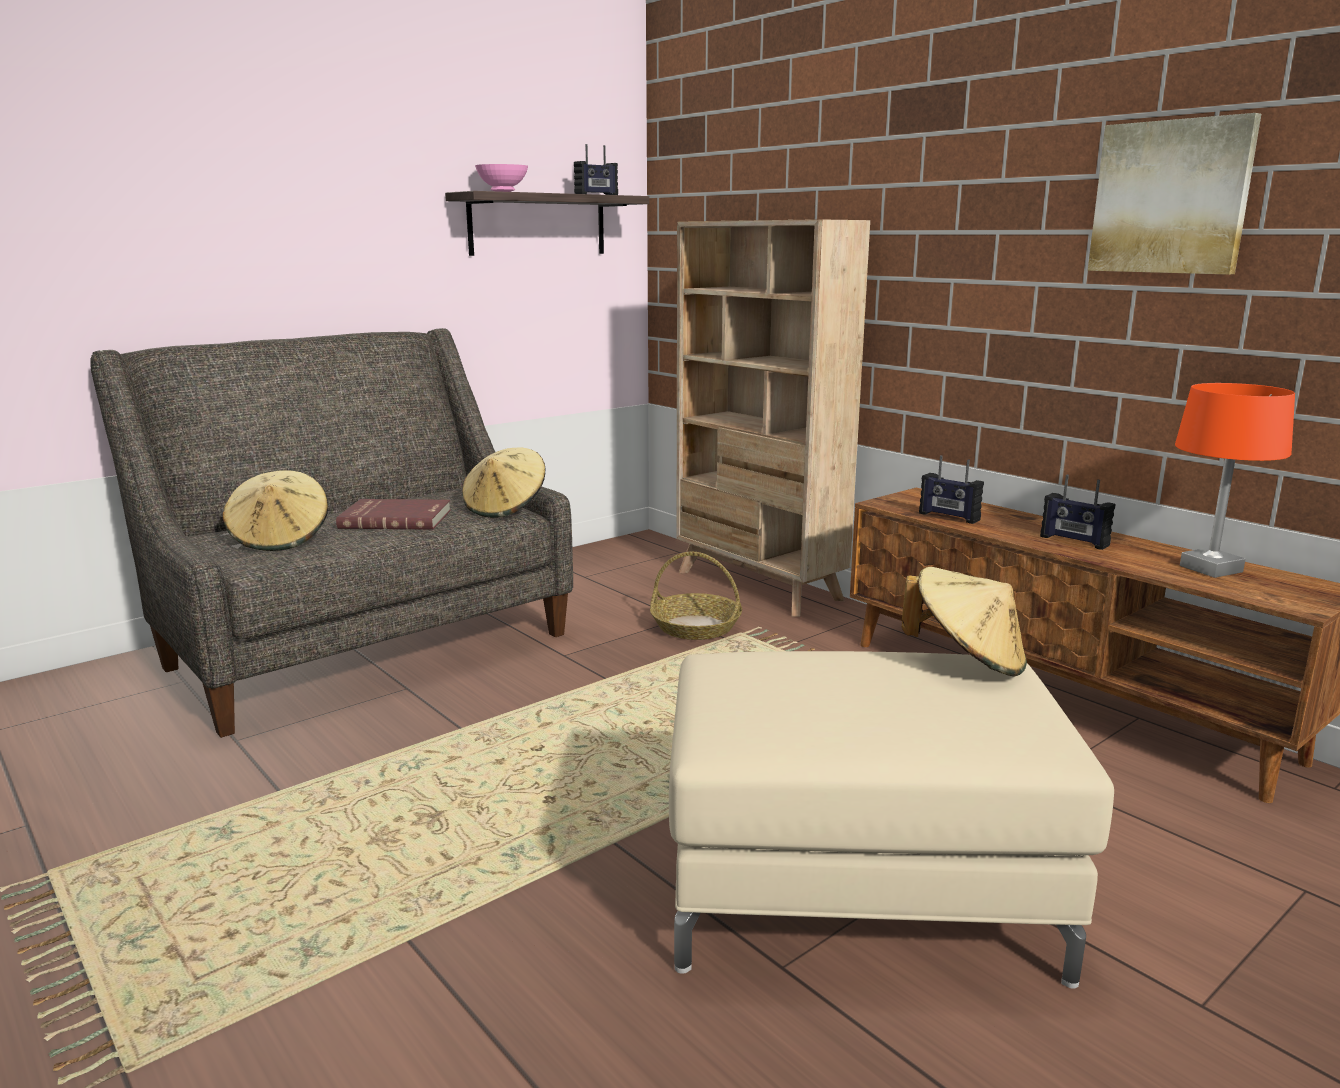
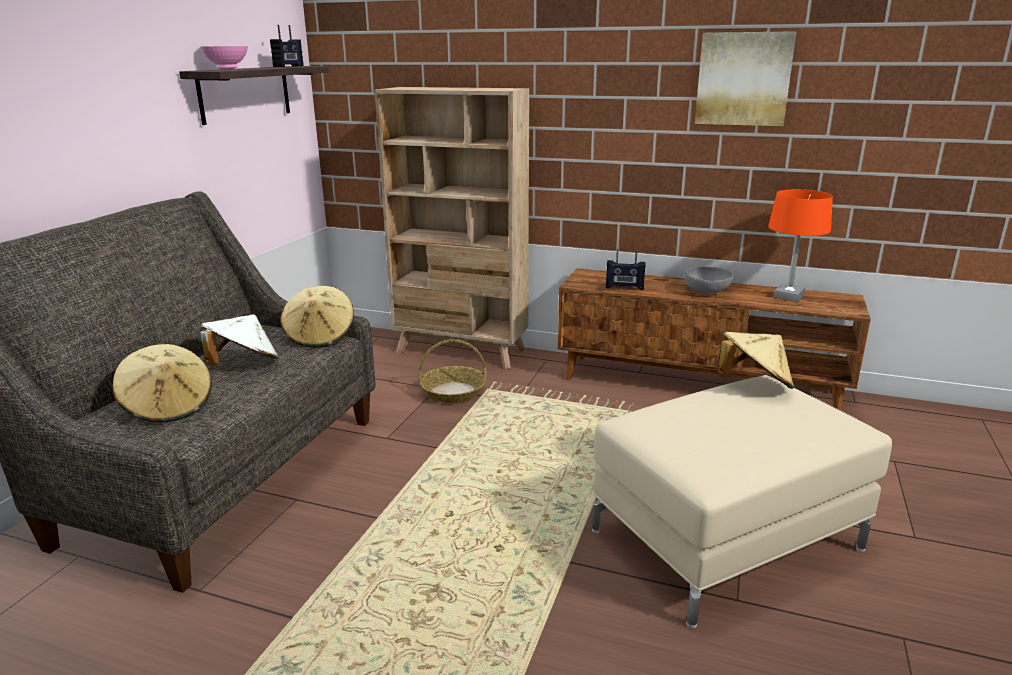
camera: 30 degrees left, 5 degrees up
red book [336,499,451,530] -> white hat [200,314,279,365]
radio [1040,475,1115,550] -> grey bowl [685,267,734,294]

